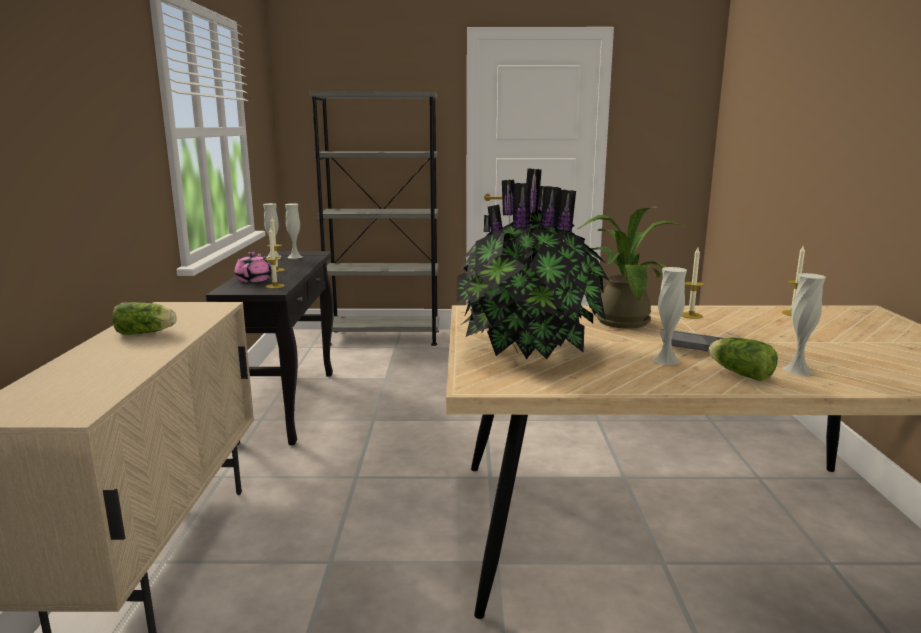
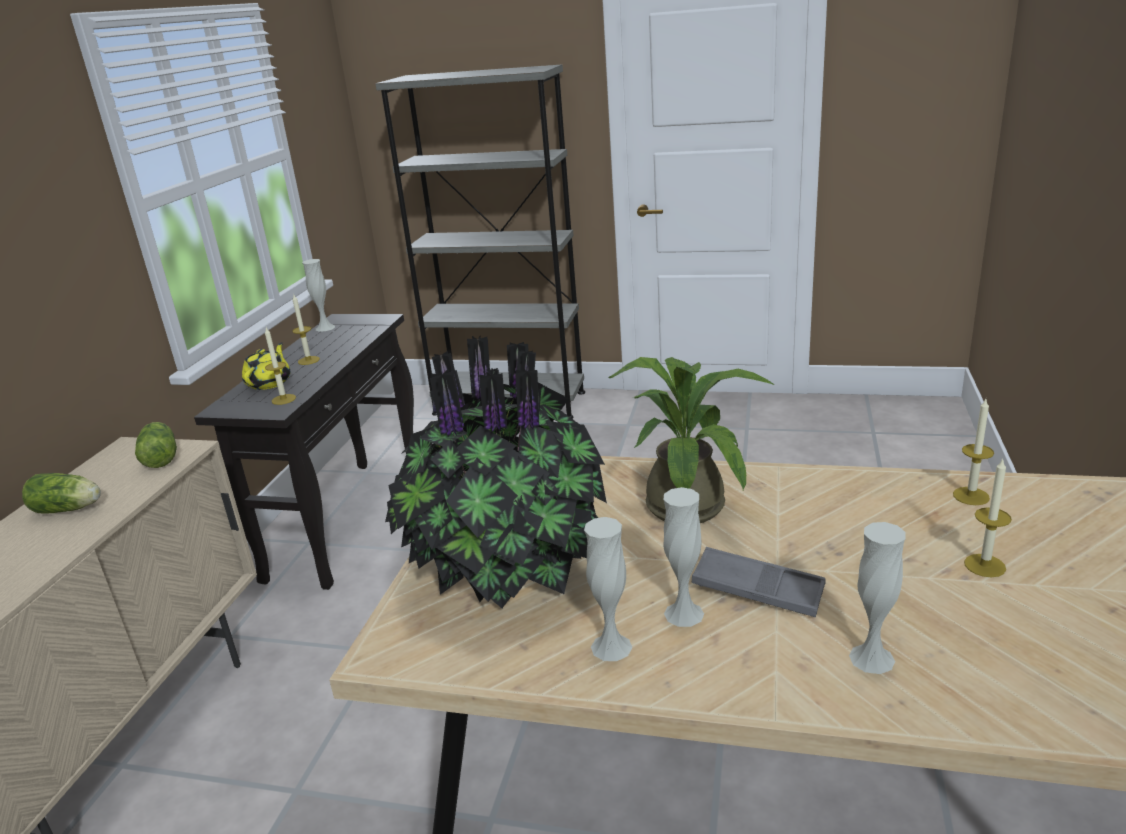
camera: 15 degrees right, 10 degrees up
pink teapot [234,252,272,282] -> yellow teapot [242,342,290,390]
white vase [285,203,303,259] -> white vase moved to [584,517,632,661]
candle [682,248,704,319] -> candle moved to [964,459,1012,577]
lettuce [709,337,778,381] -> lettuce moved to [135,422,177,468]

